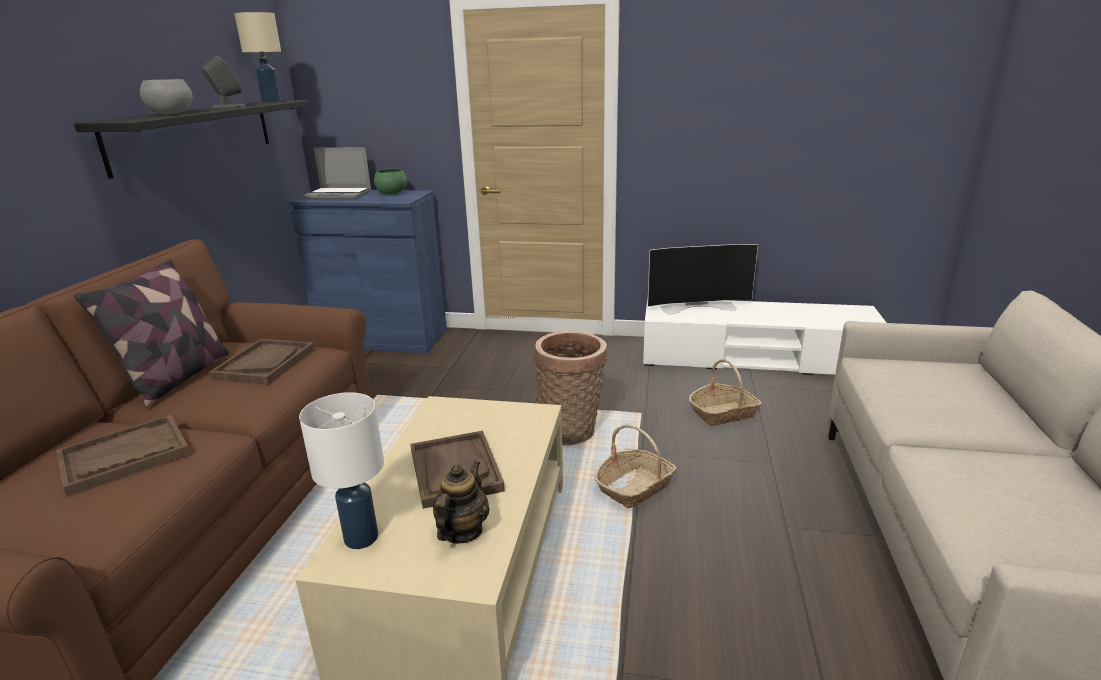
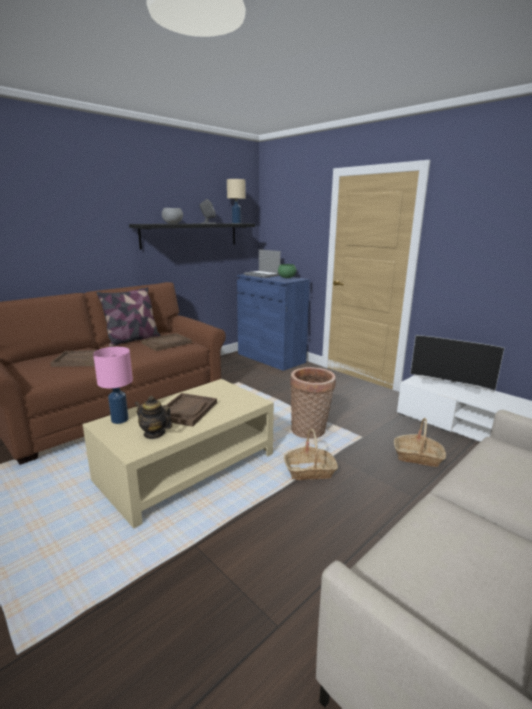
camera: 35 degrees right, 5 degrees down
white table lamp [299,392,384,549] -> pink table lamp [93,347,133,424]
teapot [433,461,490,544] -> teapot turned 120 degrees counterclockwise [134,396,173,439]

